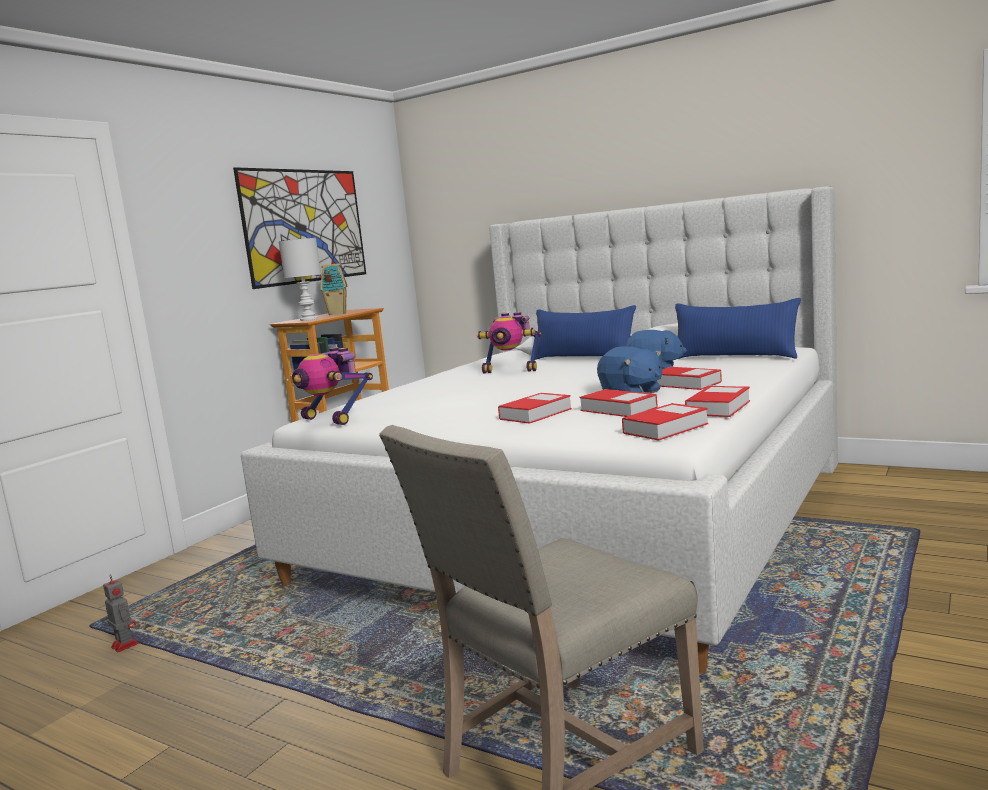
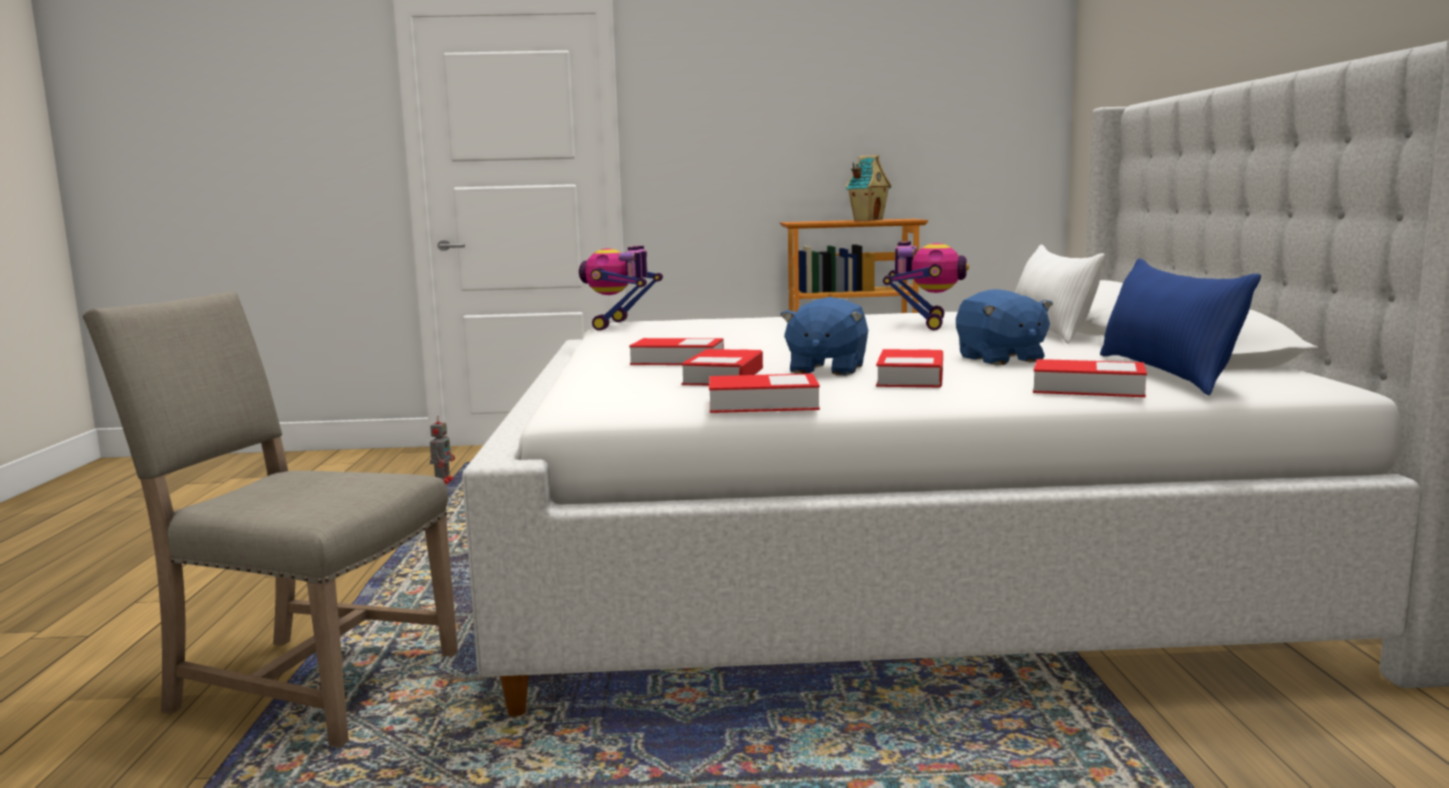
camera: 55 degrees right, 0 degrees up
picture [233,167,366,289] -> none
white table lamp [278,238,321,321] -> none
toy robot [477,312,541,374] -> toy robot turned 150 degrees counterclockwise [883,241,969,330]
blue pillow [535,305,636,360] -> white pillow [1015,245,1105,344]
book [622,403,709,441] -> book moved to [1033,359,1147,397]

